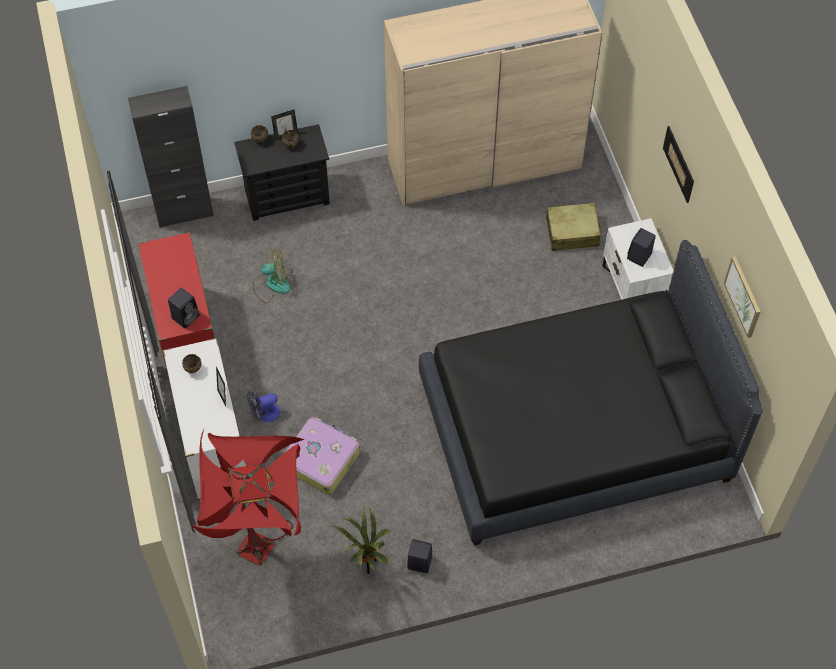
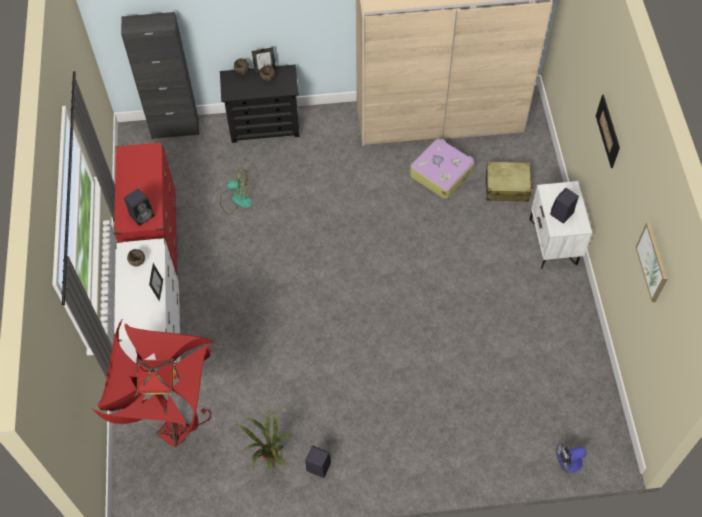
camera: 10 degrees right, 0 degrees up
fan [247,391,280,422] -> fan moved to [556,443,586,473]
suitcase [285,417,360,495] -> suitcase moved to [410,139,475,199]
black bed [419,240,763,545] -> none

